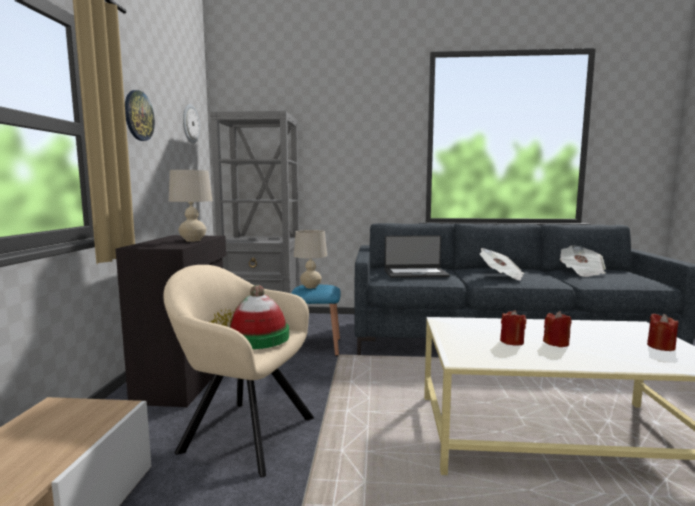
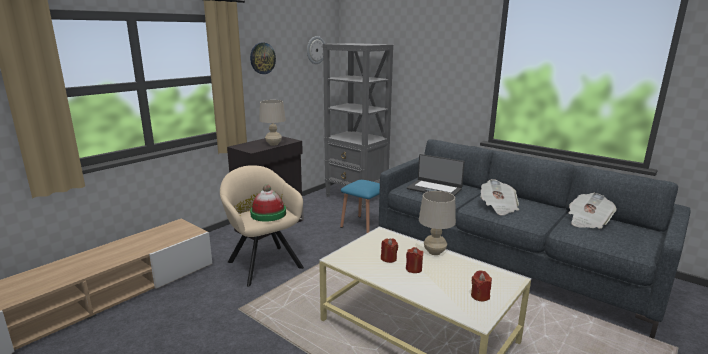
camera: 35 degrees right, 10 degrees up
beige table lamp [294,230,327,288] -> beige table lamp moved to [419,191,456,255]

